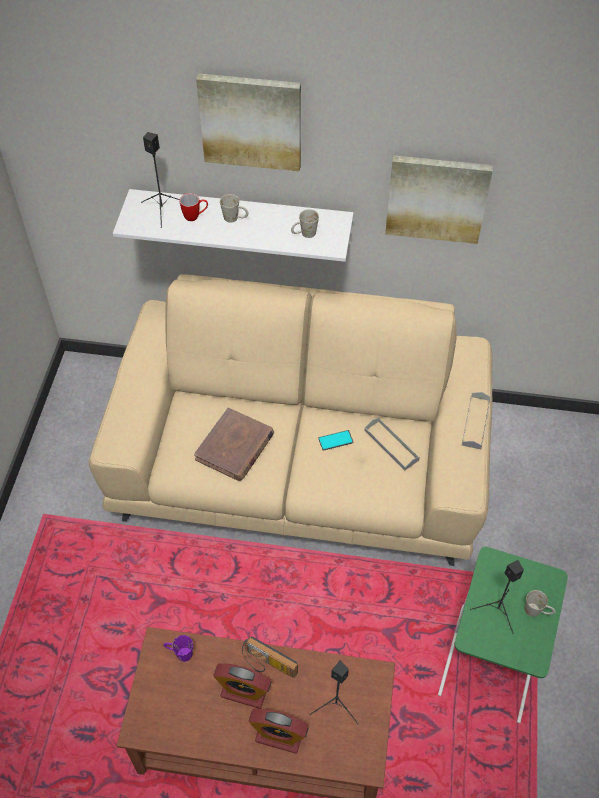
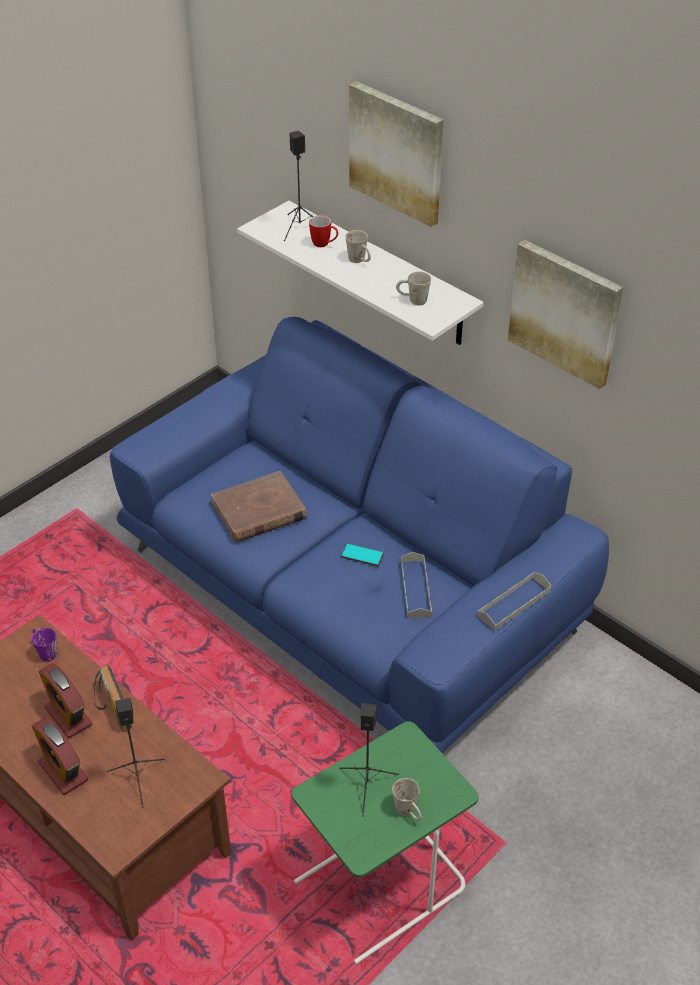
camera: 35 degrees right, 10 degrees down
beige sofa [89,274,493,566] -> blue sofa [110,317,609,753]

